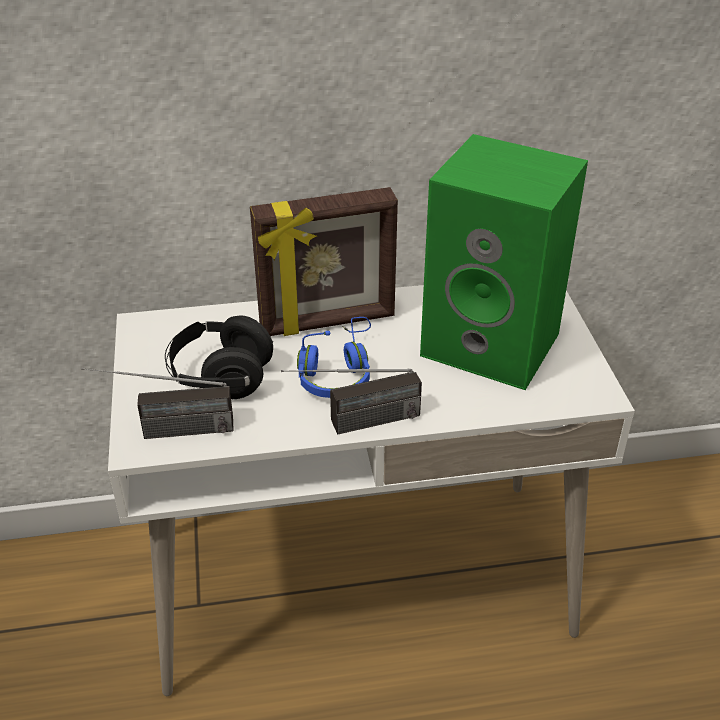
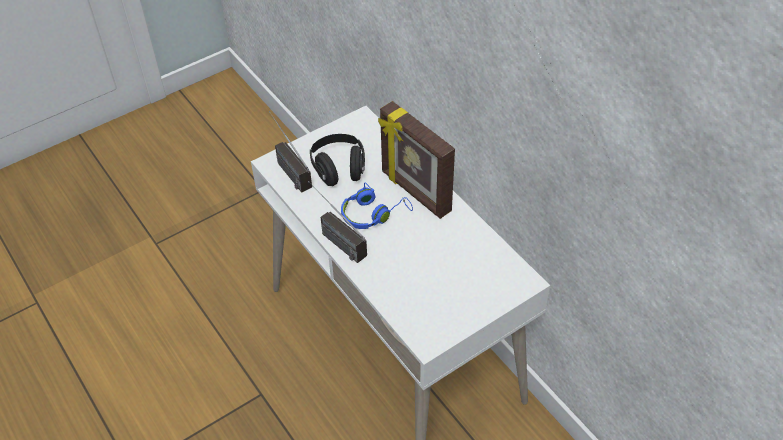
camera: 65 degrees right, 10 degrees up
green speaker [420,134,588,390] -> none

